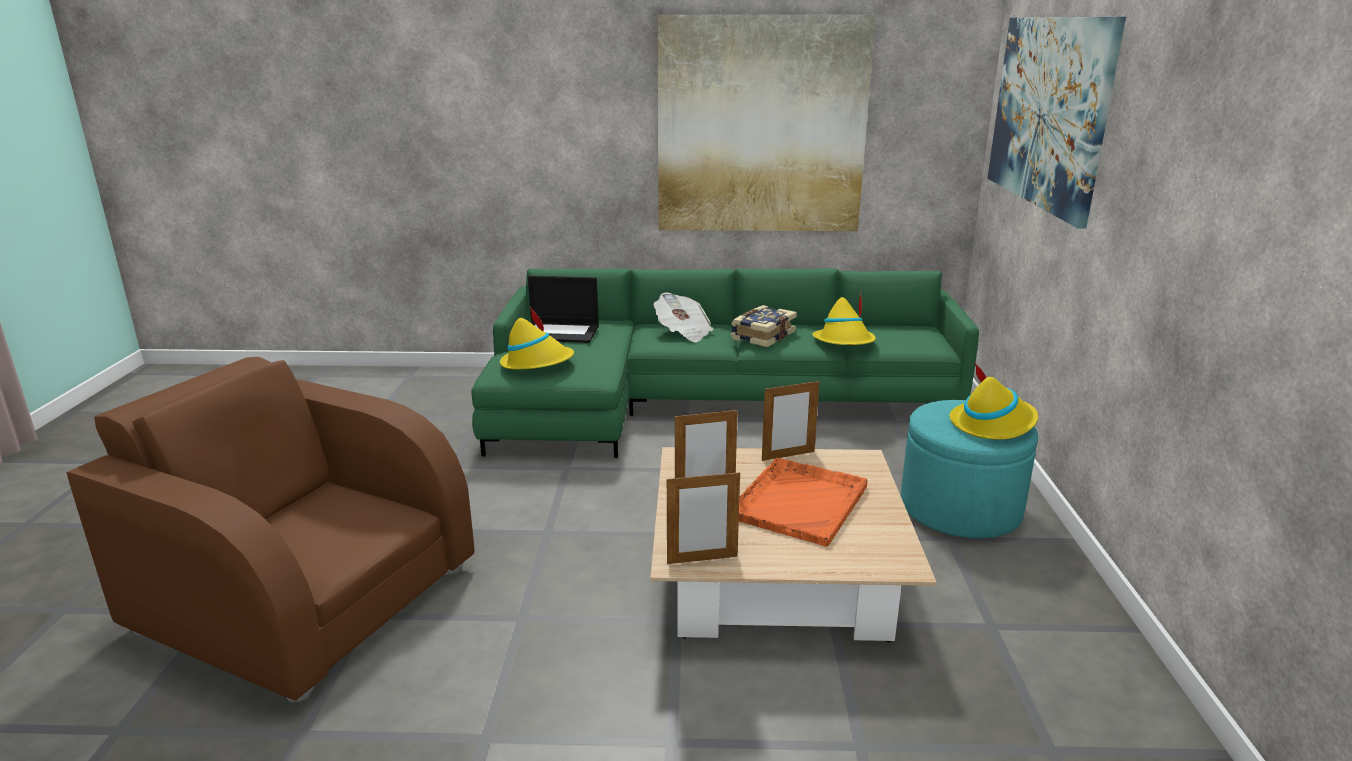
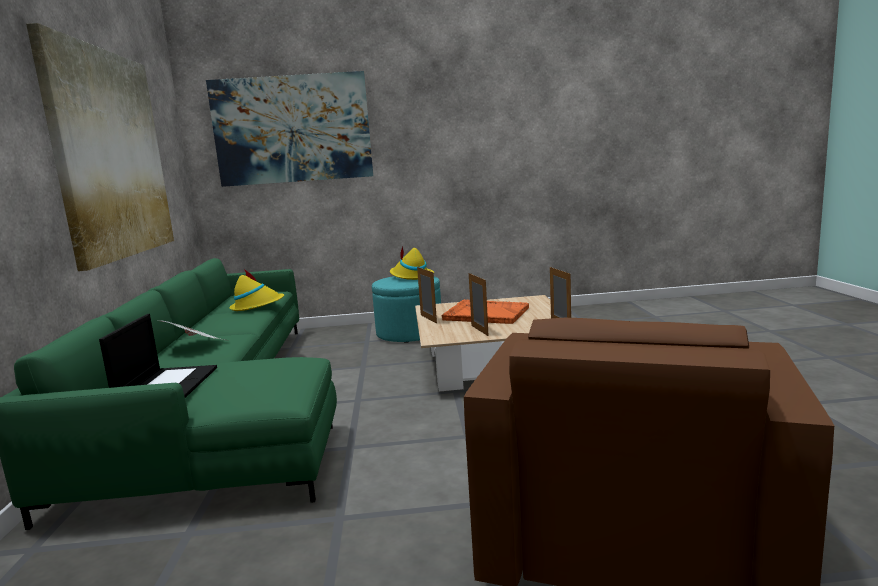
camera: 95 degrees left, 10 degrees down
yellow hat [500,307,574,370] -> none
book [731,305,797,347] -> none

